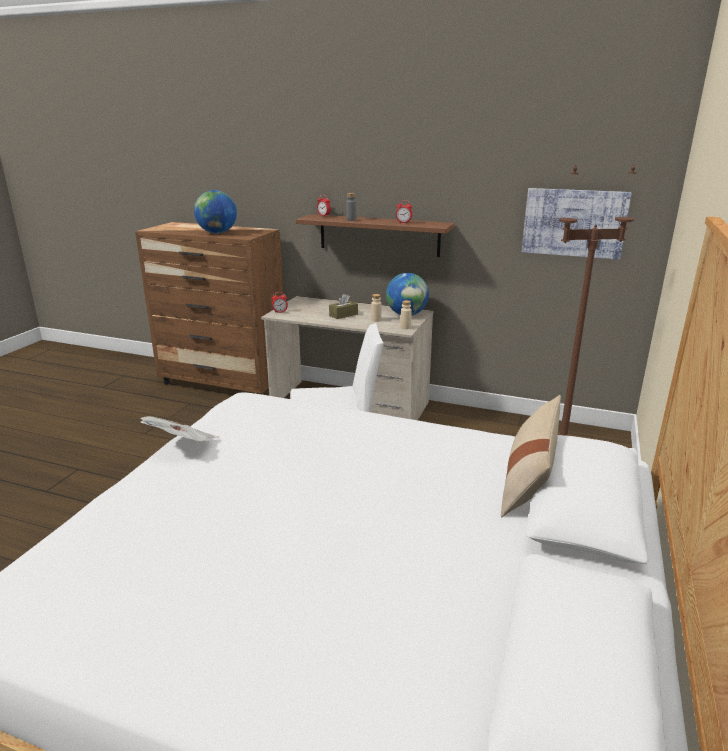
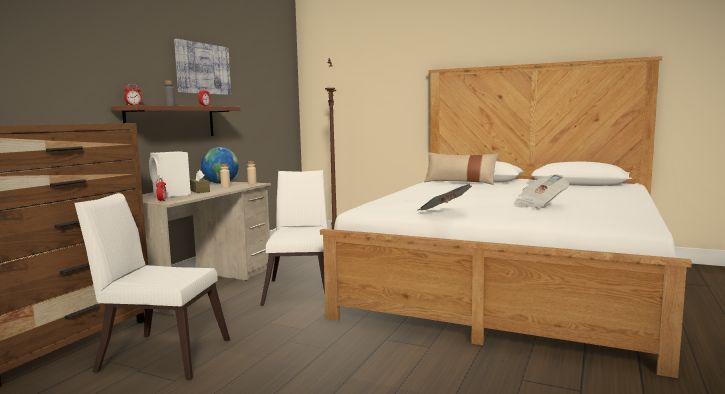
camera: 85 degrees left, 15 degrees down
globe [194,190,237,234] -> none
picture [522,188,632,259] -> picture moved to [174,39,231,95]
none -> white chair [74,193,230,380]
none -> white speaker [149,151,191,198]
none -> newspaper [514,174,569,208]

